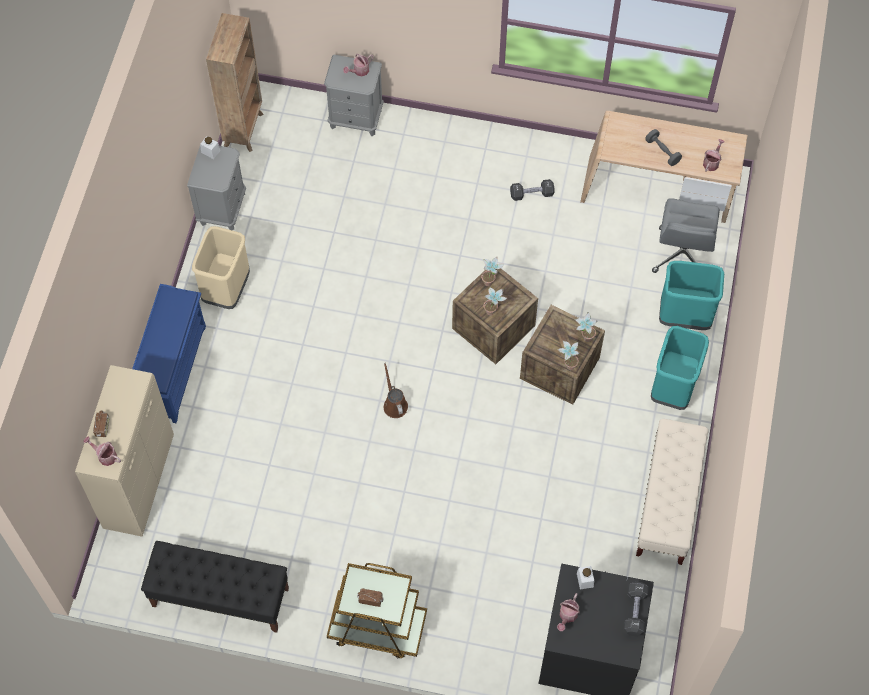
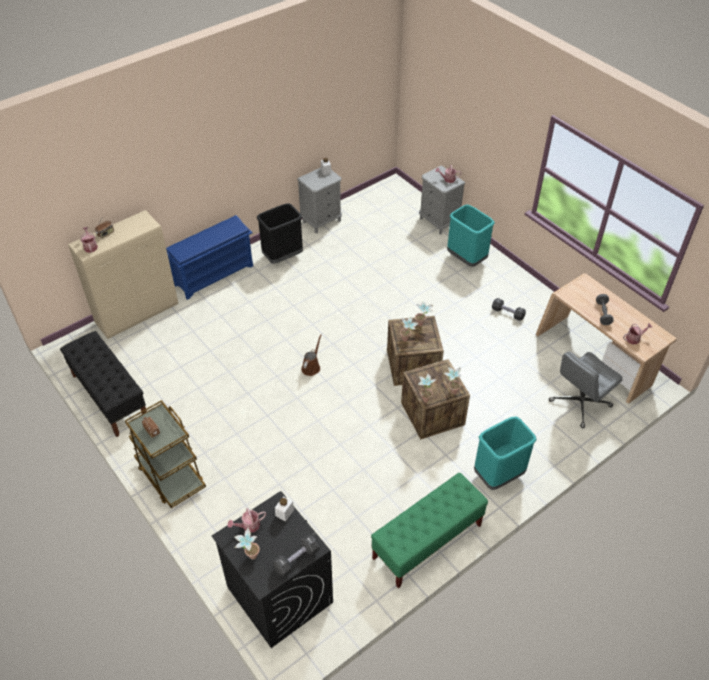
camera: 40 degrees right, 15 degrees down
beige trash can [192,226,250,309] -> black trash can [257,203,303,264]
brown bookcase [206,13,264,152] -> none
beige bench [636,419,709,565] -> green bench [371,473,488,588]
turquoise trash can [659,261,724,330] -> turquoise trash can moved to [447,204,495,267]
none -> potted plant [234,528,260,560]

